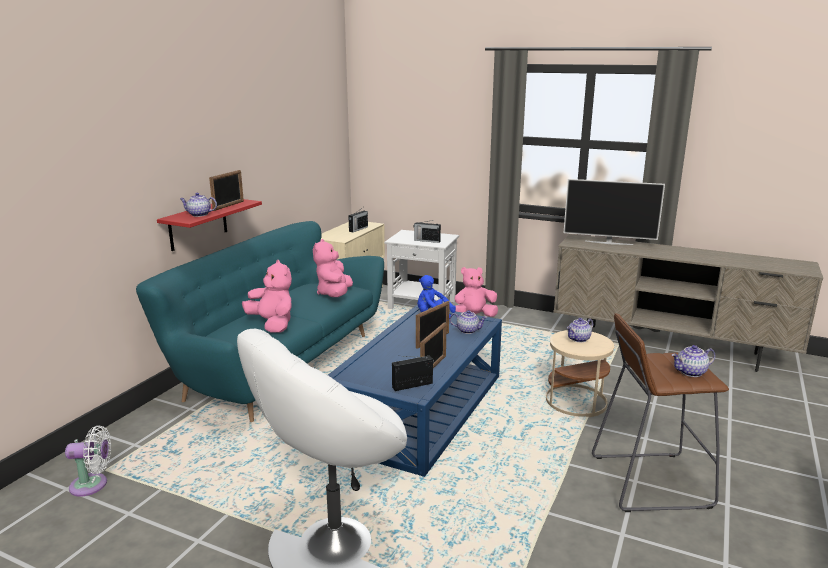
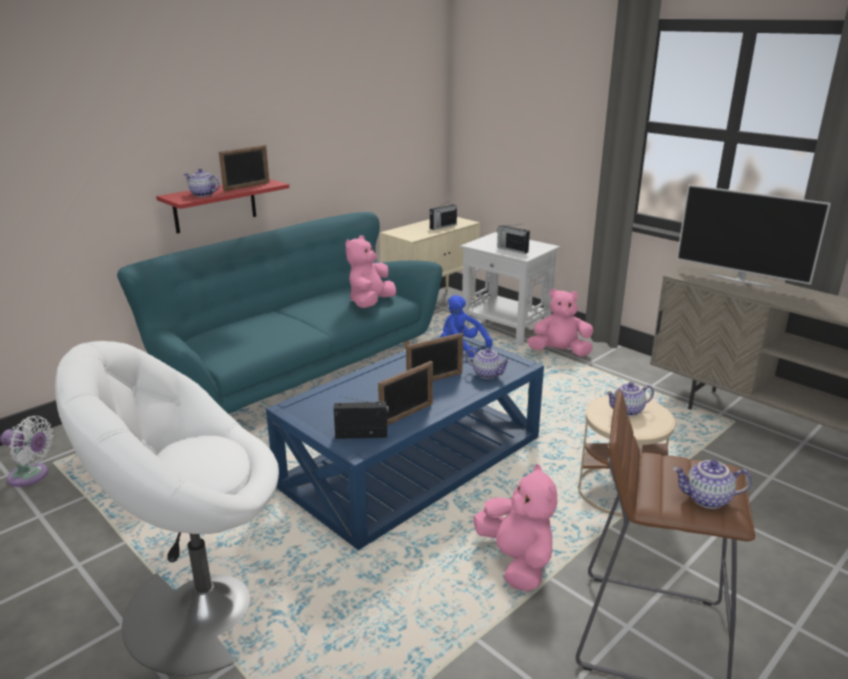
camera: 20 degrees right, 5 degrees up
pink plush toy [242,260,292,333] -> pink plush toy moved to [473,464,557,591]

